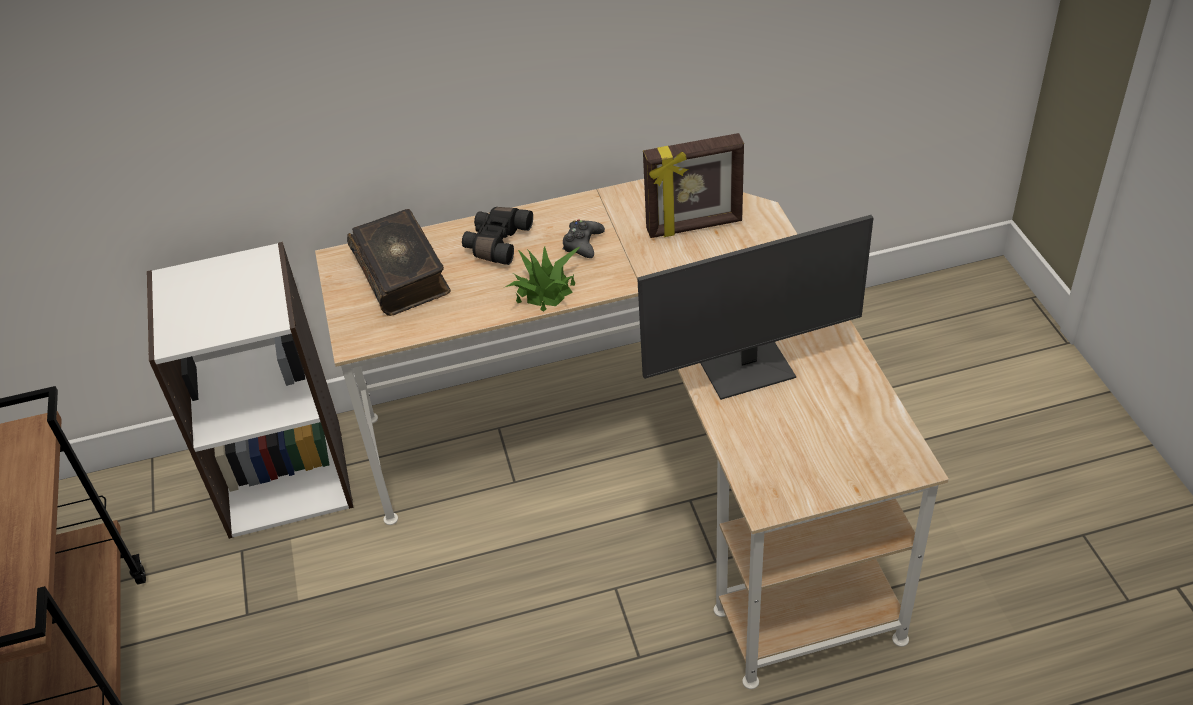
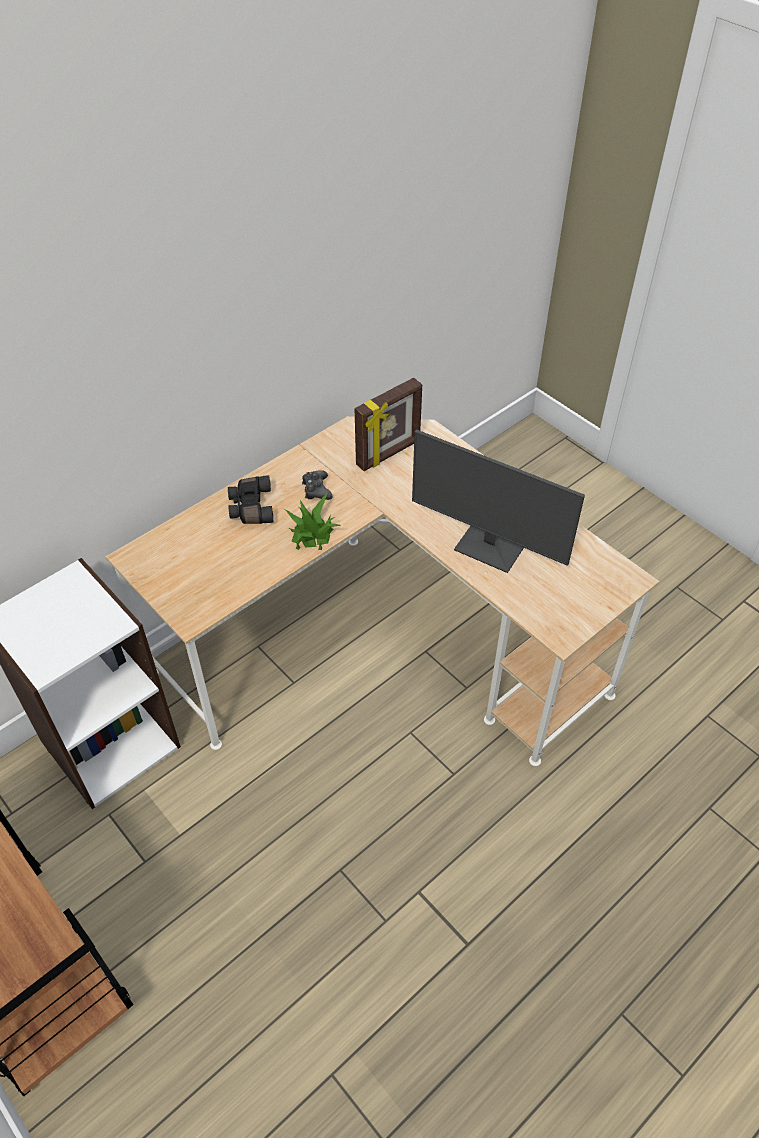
camera: 30 degrees left, 5 degrees up
book [347,209,451,316] -> none
monitor [637,215,873,400] -> monitor turned 75 degrees clockwise [412,429,585,573]

